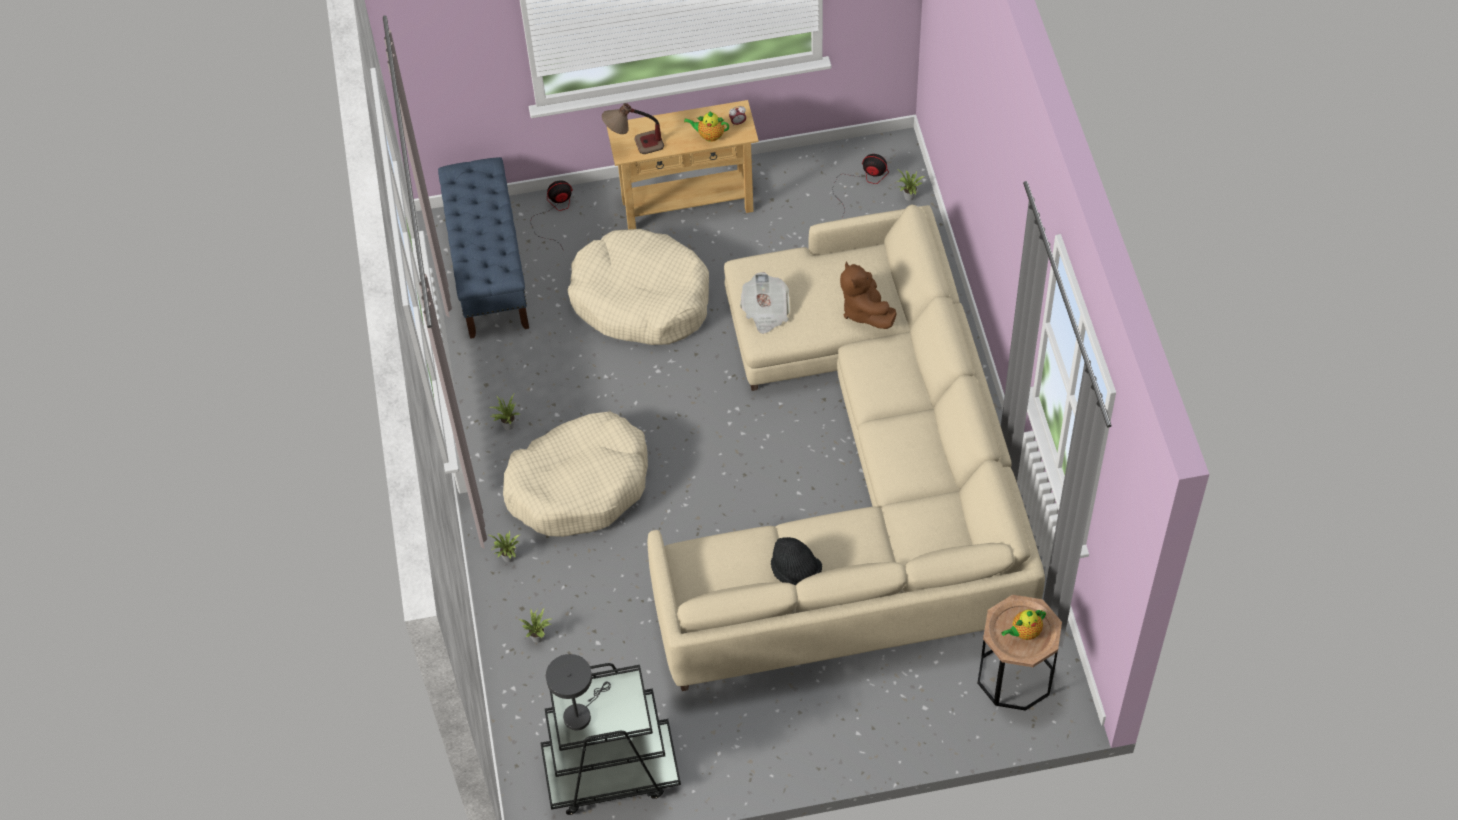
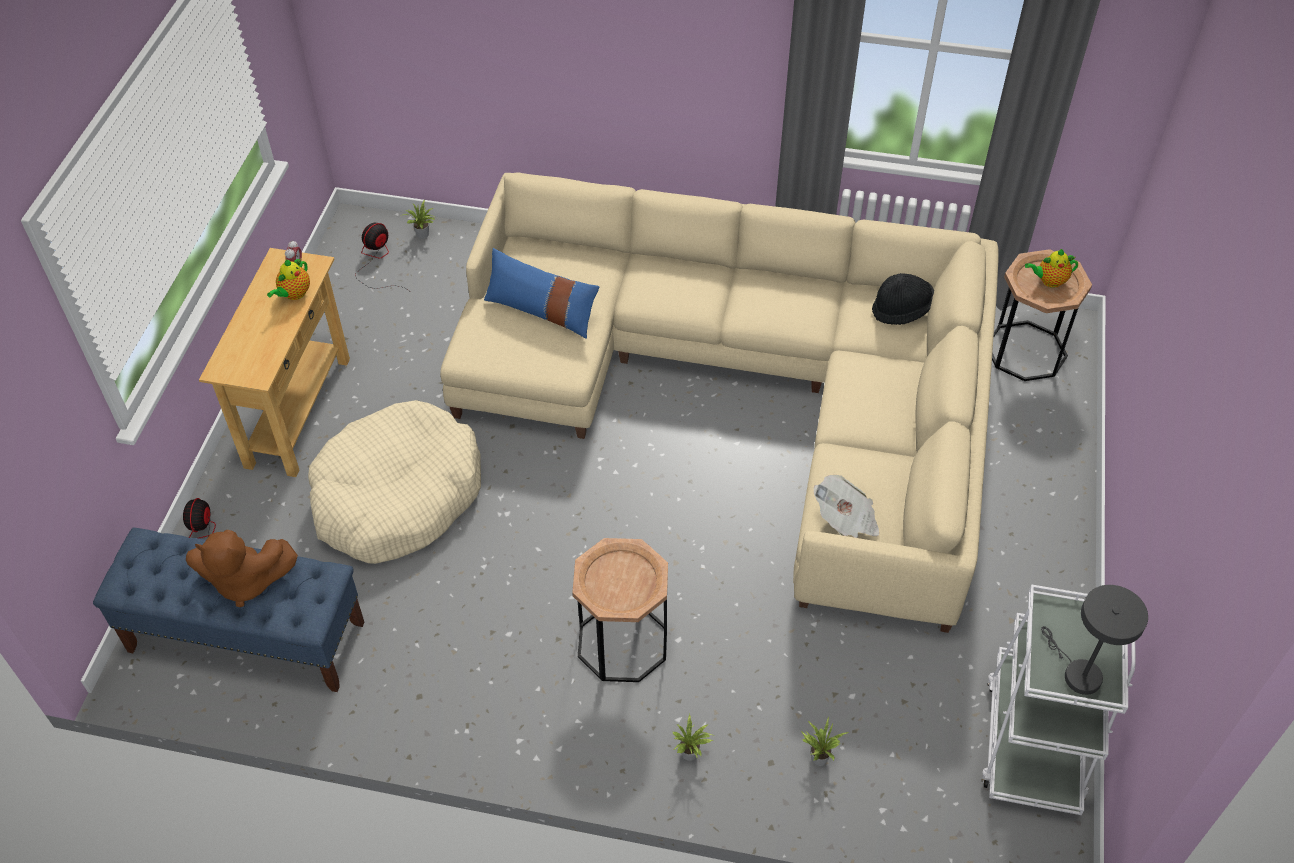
camera: 70 degrees left, 5 degrees down
potted plant [489,394,520,430] -> none
beige dog bed [503,411,648,537] -> brown side table [572,538,668,682]
black cart [541,663,681,815] -> white cart [982,584,1136,815]
table lamp [602,103,664,154] -> none
newspaper [740,272,790,334] -> newspaper moved to [814,475,880,538]
black hat [771,537,822,586] -> black hat moved to [872,273,934,325]
brown plush toy [840,261,896,329] -> brown plush toy moved to [186,530,298,607]
teapot [1001,610,1046,640] -> teapot turned 90 degrees clockwise [1025,249,1078,288]
none -> blue pillow [484,248,599,339]

